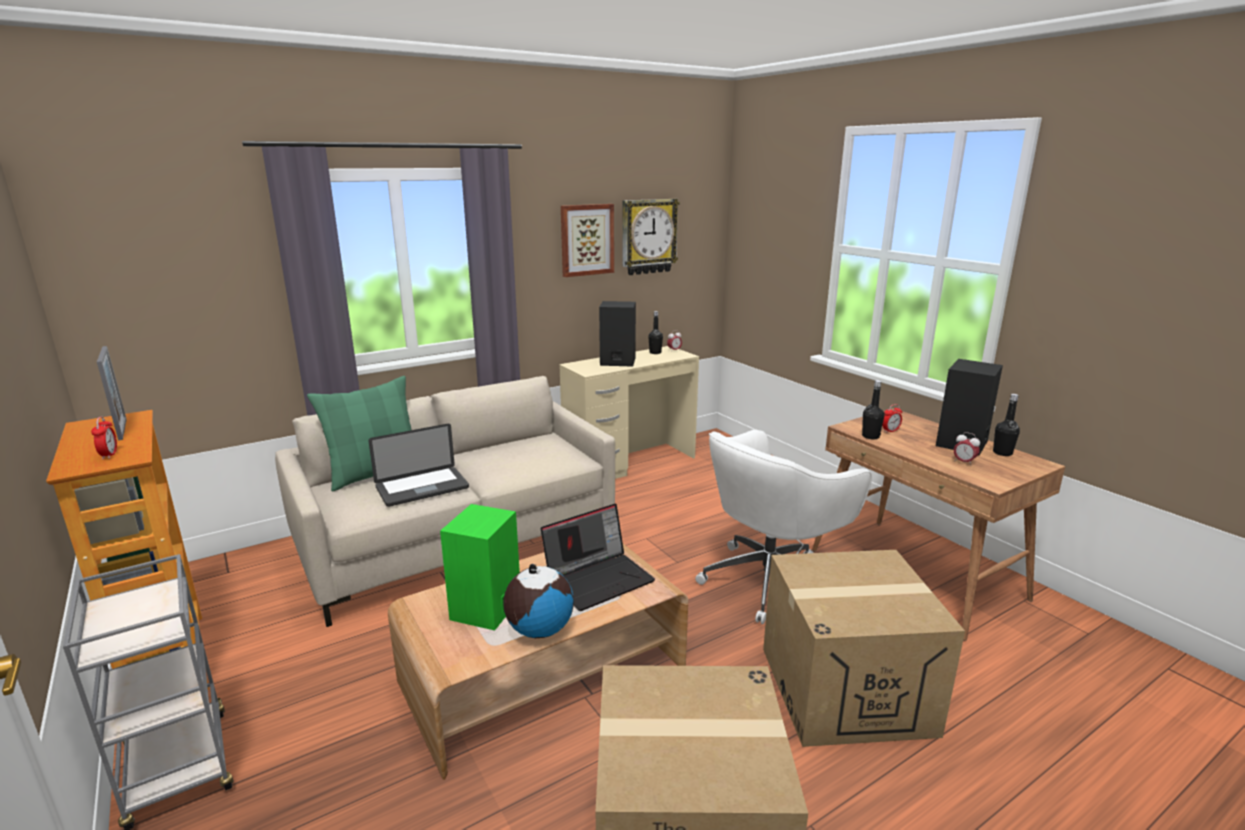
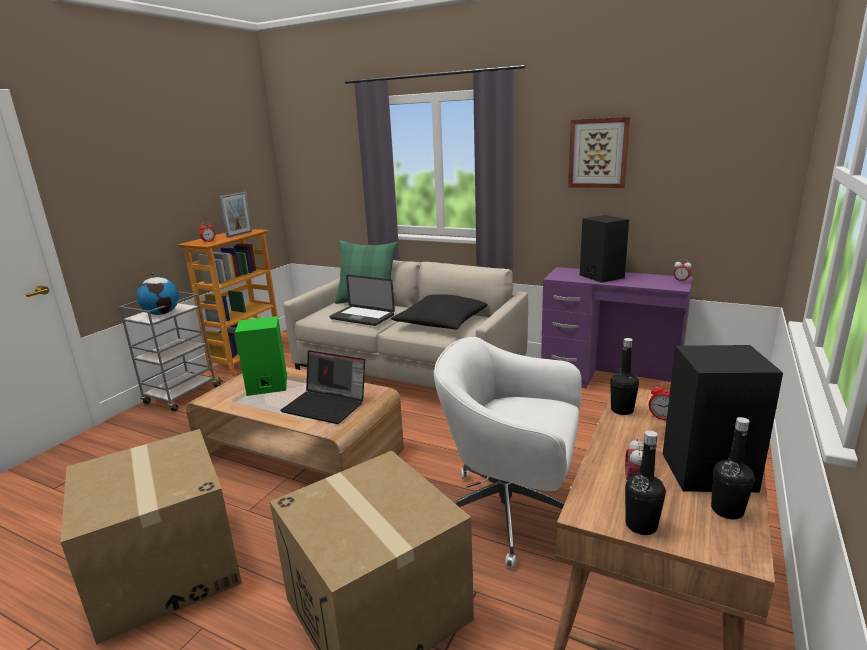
camera: 60 degrees right, 0 degrees up
globe [504,564,574,638] -> globe moved to [137,272,179,315]
beige desk [559,346,699,479] -> purple desk [541,267,693,388]
wall clock [623,199,680,275] -> none
black bottle [648,311,663,354] -> black bottle moved to [625,430,666,535]
none -> black pillow [391,294,488,330]

